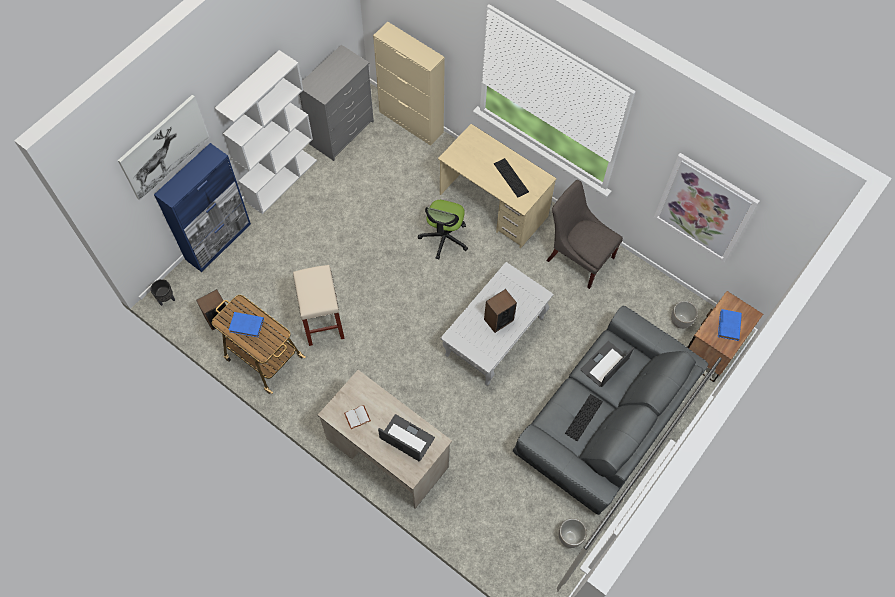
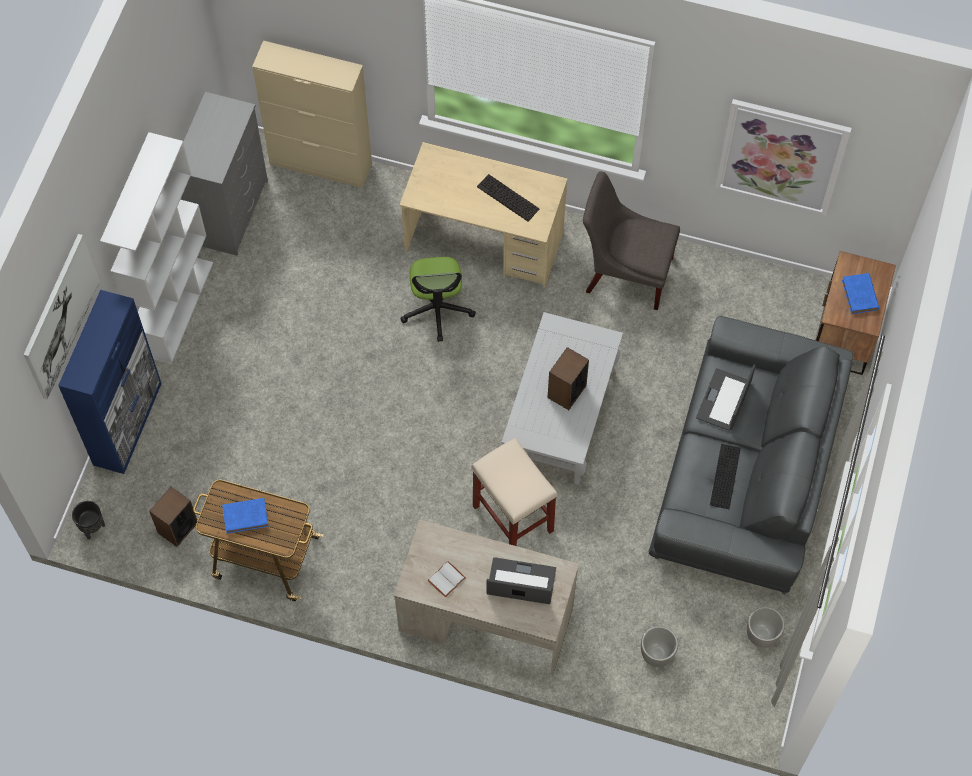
camera: 20 degrees left, 0 degrees up
beige stool [293,265,345,346] -> beige stool moved to [471,438,558,546]
planter [671,301,698,329] -> planter moved to [641,626,678,667]

